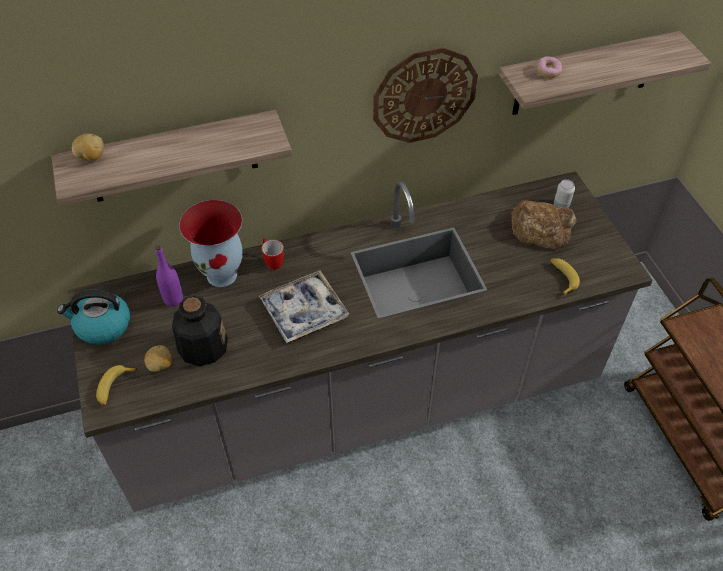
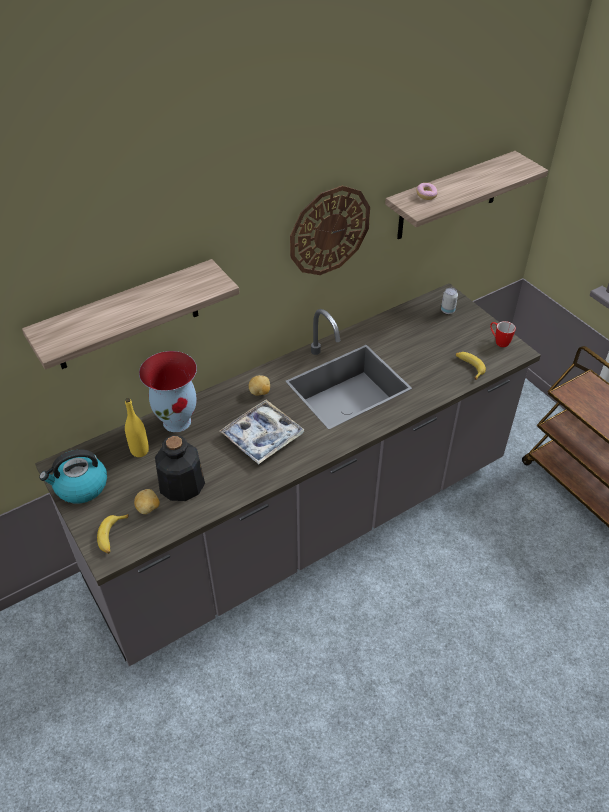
camera: 15 degrees left, 5 degrees down
potato [72,134,104,161] -> potato moved to [249,375,270,396]
purple bottle [155,245,183,307] -> yellow bottle [125,398,149,457]
mug [261,238,284,270] -> mug moved to [490,321,516,347]
bread [511,200,577,250] -> none

